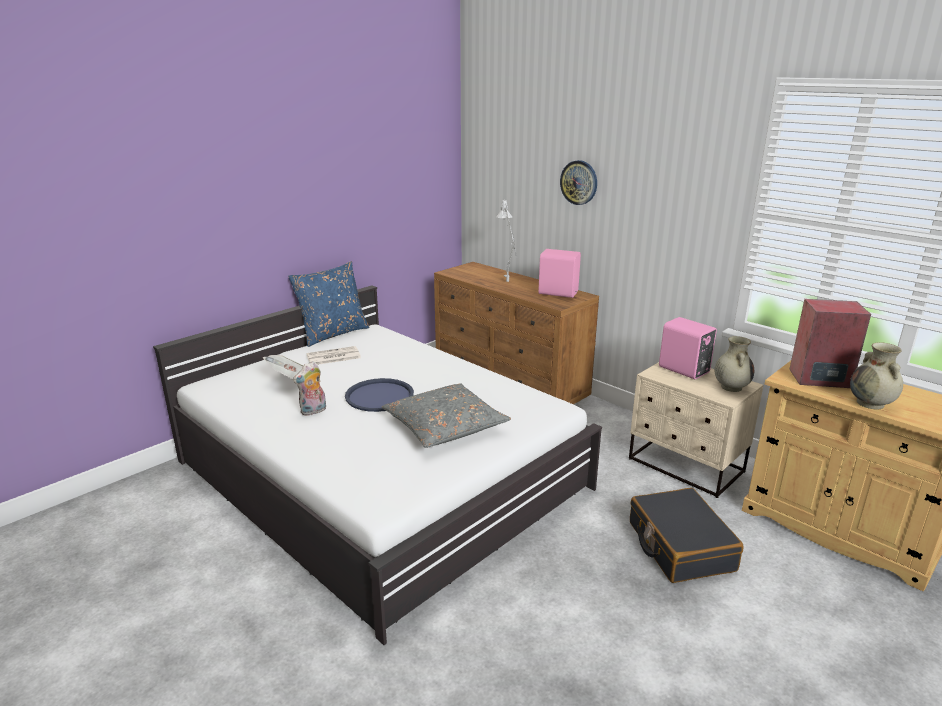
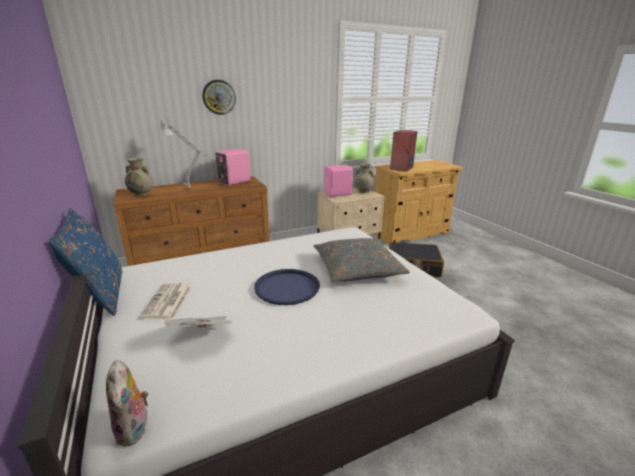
camera: 70 degrees left, 0 degrees up
plush toy [293,361,326,416] -> plush toy moved to [106,360,148,447]
beige vase [850,342,903,409] -> beige vase moved to [125,158,154,196]

